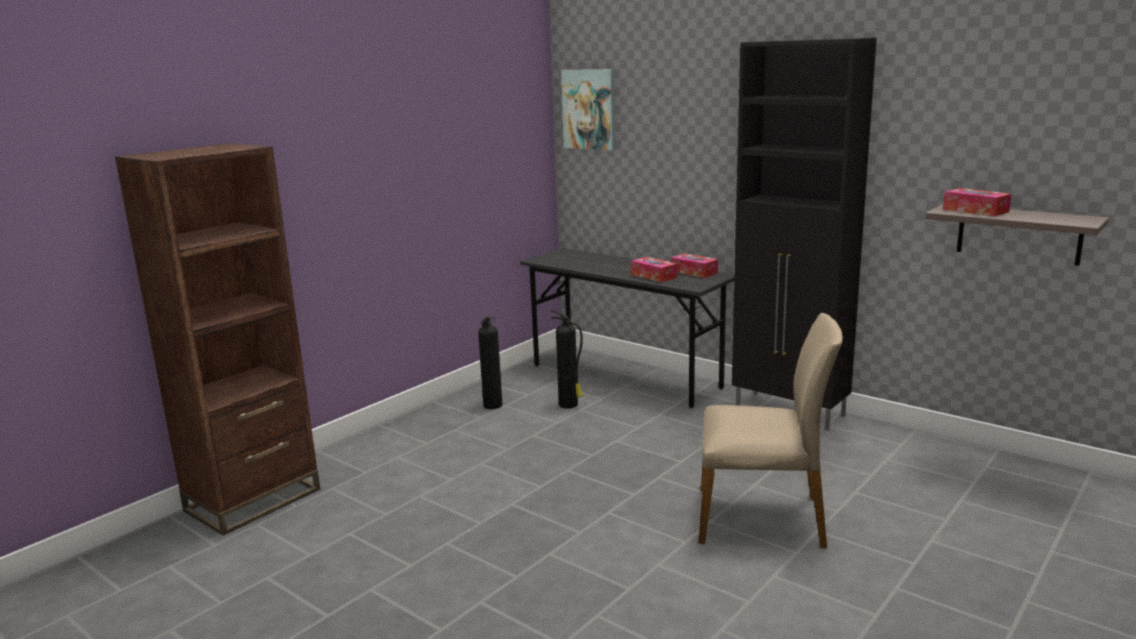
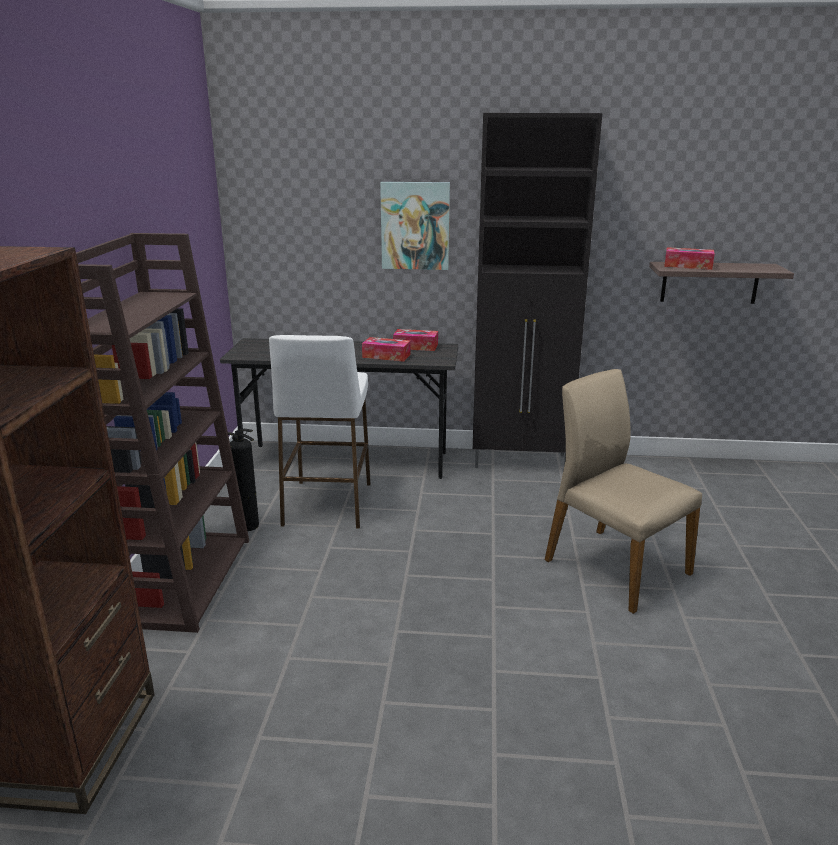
camera: 35 degrees left, 5 degrees up
fire extinguisher [551,309,583,409] -> white stool [269,335,371,529]
picture [561,69,615,151] -> picture moved to [380,182,450,270]
beige chair [699,313,843,548] -> beige chair turned 105 degrees counterclockwise [545,369,702,614]
none -> brown bookcase [76,233,249,633]

